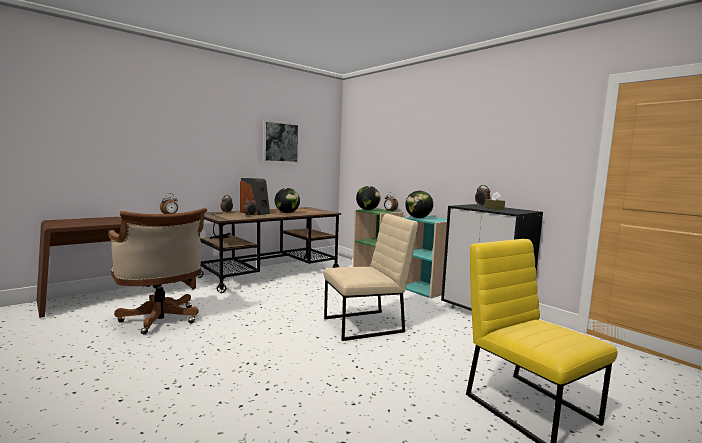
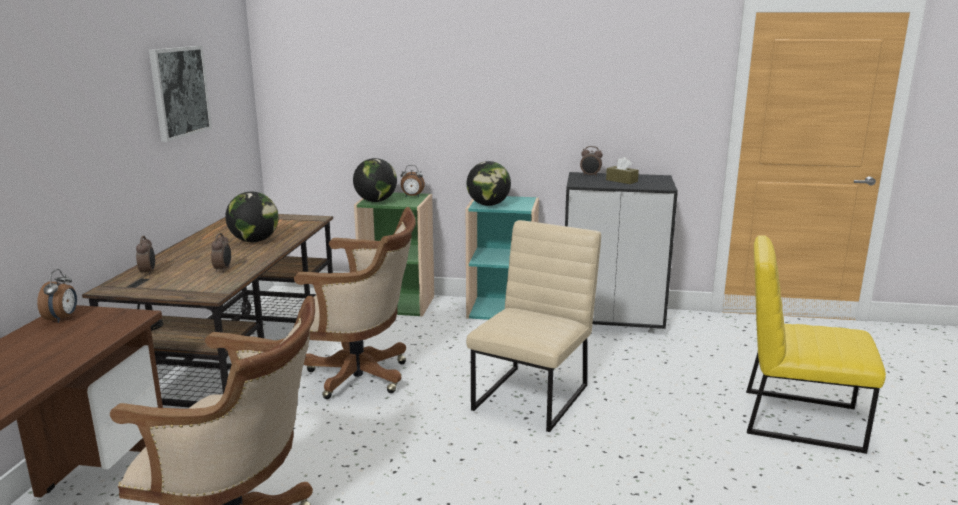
camera: 40 degrees left, 10 degrees up
speaker [240,178,270,215] -> none
none -> office chair [294,207,416,399]

